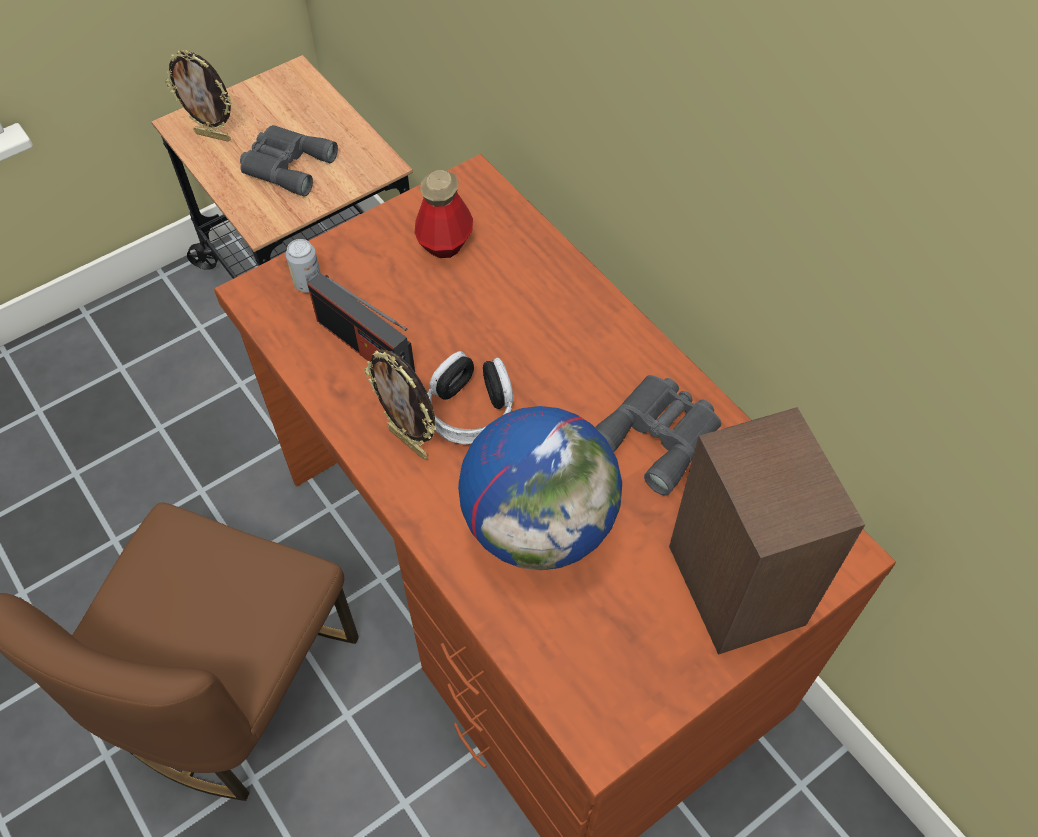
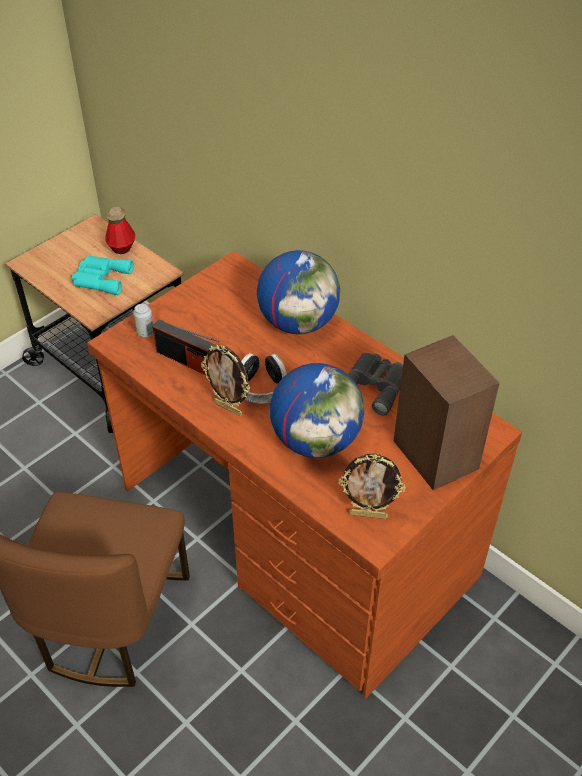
camera: 10 degrees left, 10 degrees down
picture frame [165,50,231,142] -> picture frame moved to [339,454,406,519]
grey binoculars [240,125,338,197] -> turquoise binoculars [72,256,134,295]
bottle [414,170,473,258] -> bottle moved to [105,207,135,254]
none -> globe [257,250,340,334]

